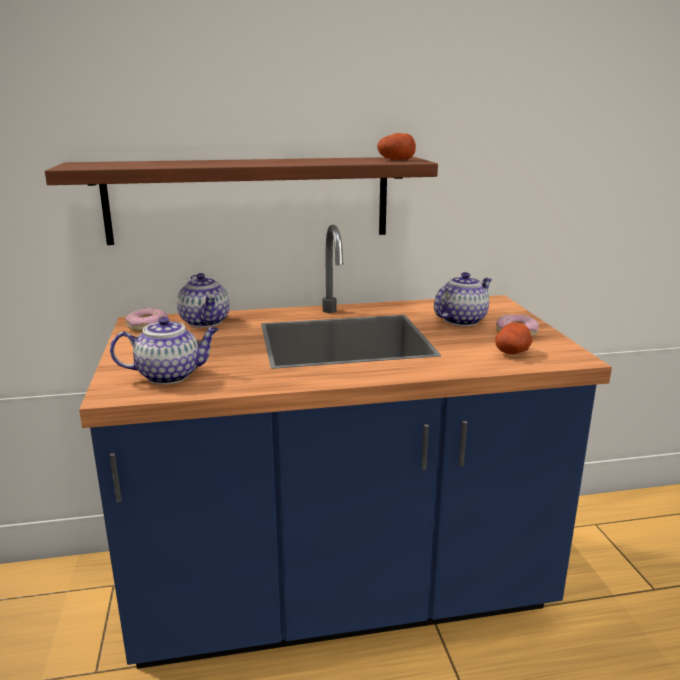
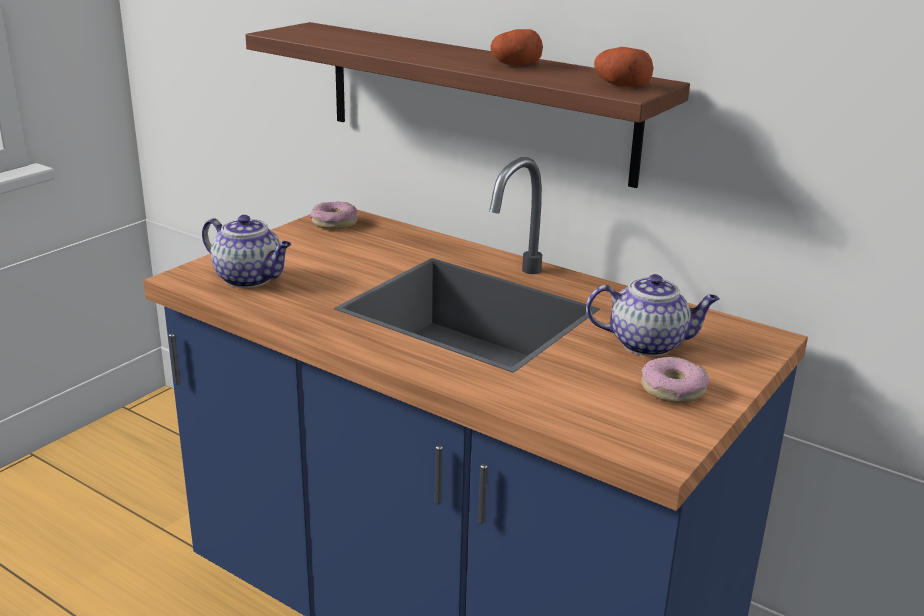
camera: 45 degrees right, 5 degrees up
teapot [177,273,230,327] -> none
potato [495,322,532,354] -> potato moved to [491,29,543,66]

